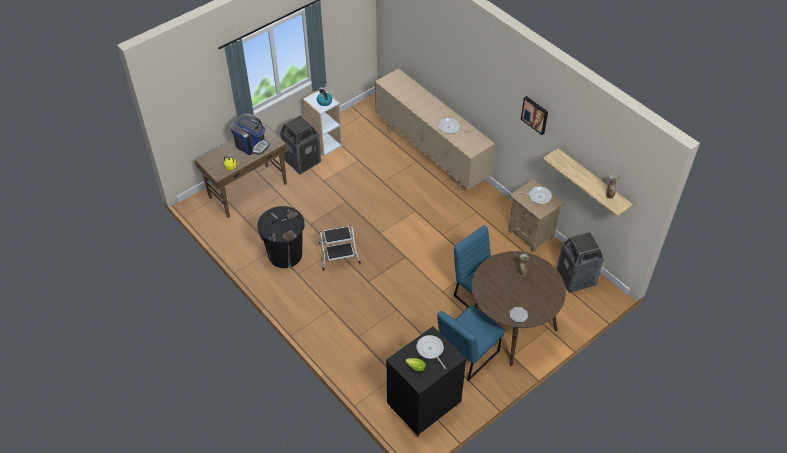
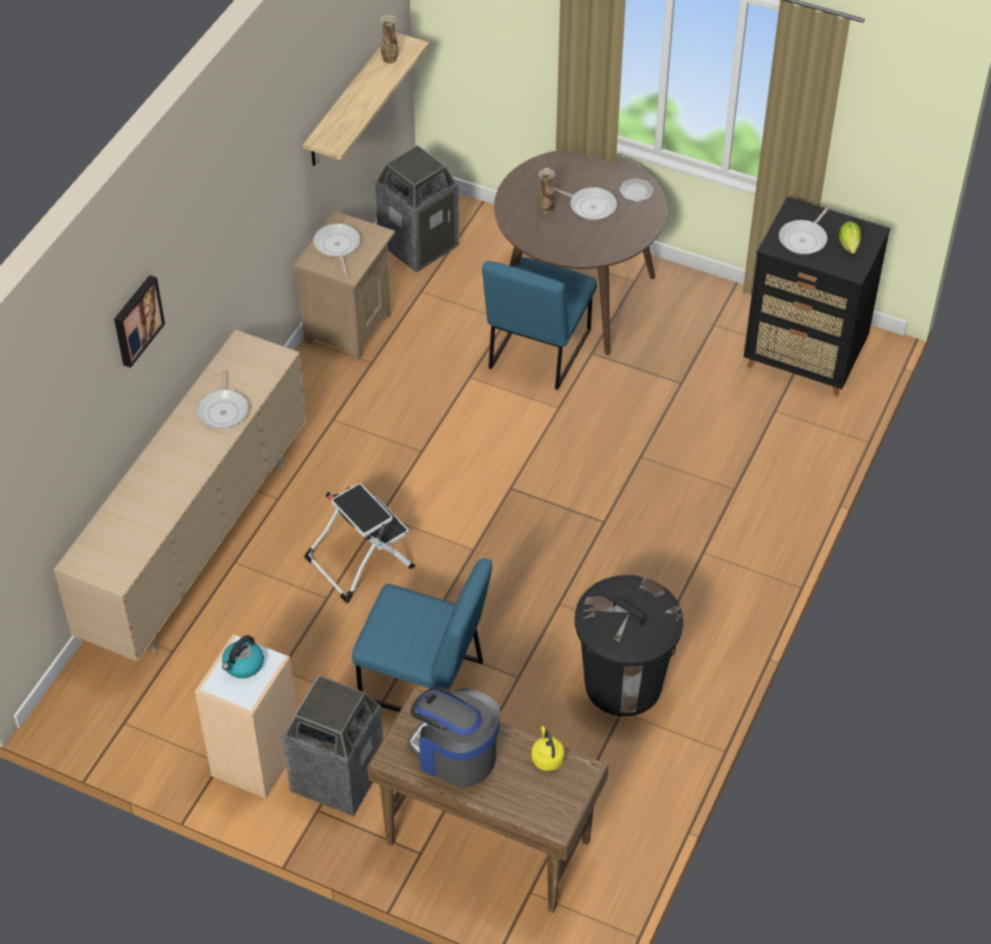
camera: 115 degrees left, 0 degrees up
coffee machine [230,113,270,155] -> coffee machine turned 60 degrees counterclockwise [407,687,500,788]
step ladder [319,226,361,271] -> step ladder moved to [304,483,416,603]
blue chair [437,305,505,381] -> blue chair moved to [352,558,492,712]
picture [521,96,548,135] -> picture moved to [114,275,165,368]
none -> frying pan [553,187,617,220]

